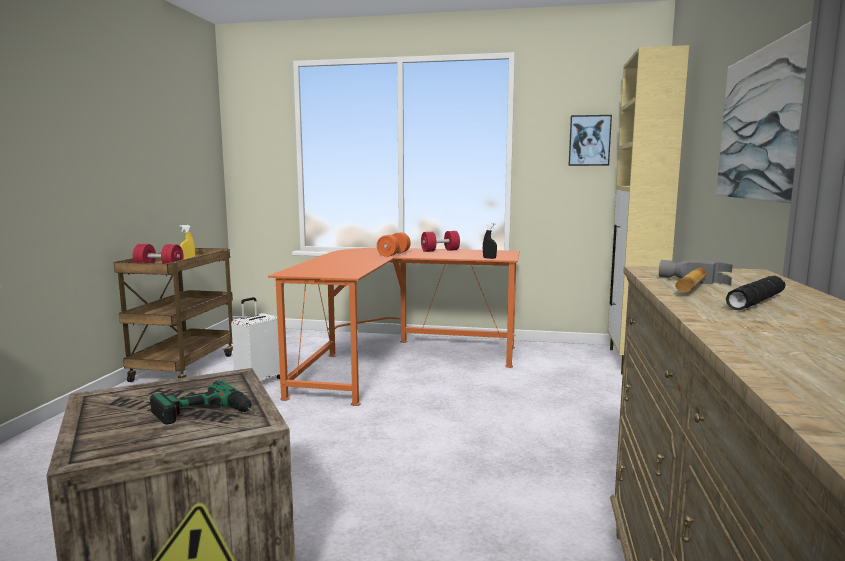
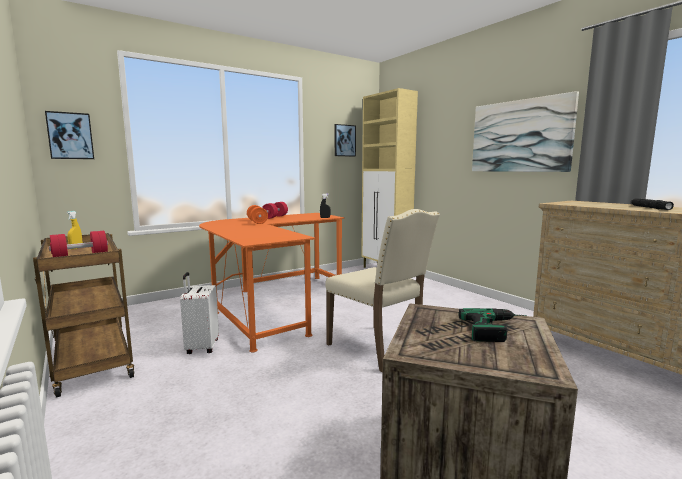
camera: 45 degrees left, 0 degrees up
hammer [659,260,733,293] -> none
none -> picture [45,111,94,159]
none -> beige chair [325,209,440,373]

